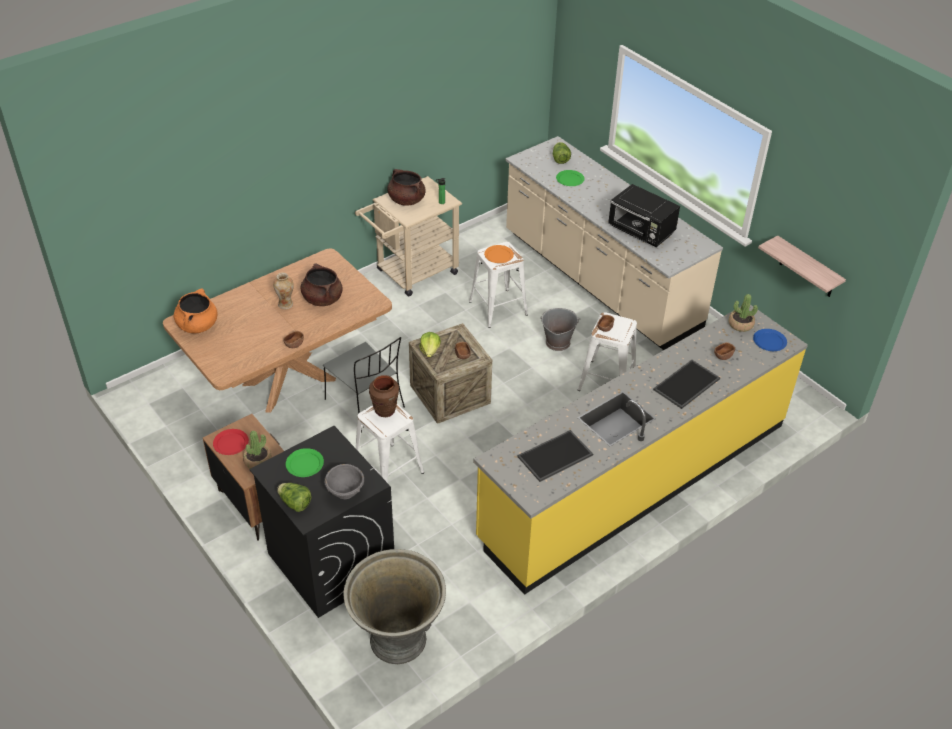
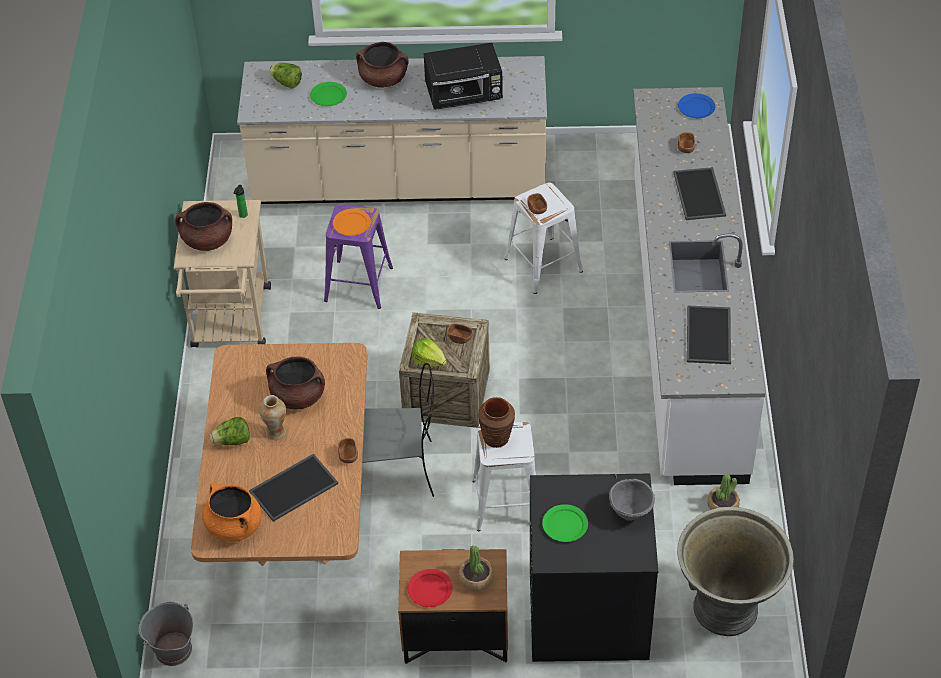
camera: 50 degrees left, 5 degrees up
lettuce [277,483,311,512] -> lettuce moved to [210,417,250,445]
white stool [469,242,528,328] -> purple stool [324,204,393,309]
yellow counter [473,305,808,595] -> white counter [633,87,765,485]
grey bucket [540,308,580,351] -> grey bucket moved to [138,602,194,666]
potted plant [729,294,758,332] -> potted plant moved to [707,474,740,510]
shelf [758,235,846,297] -> none
none -> tray [249,454,338,522]
none -> brown cooking pot [356,42,409,88]

